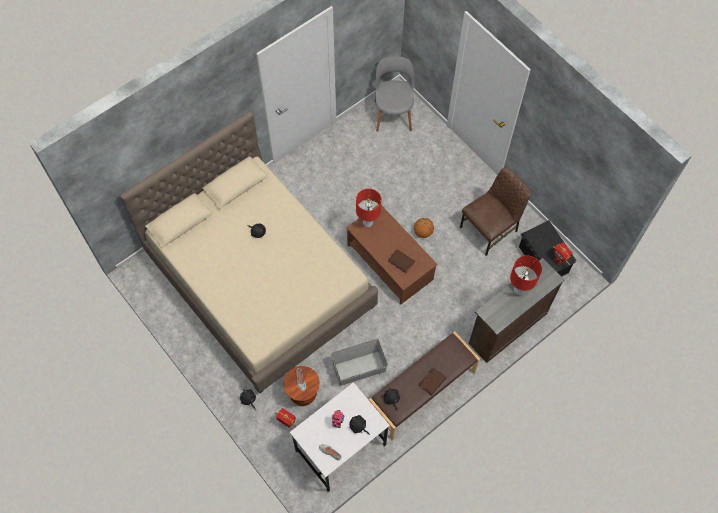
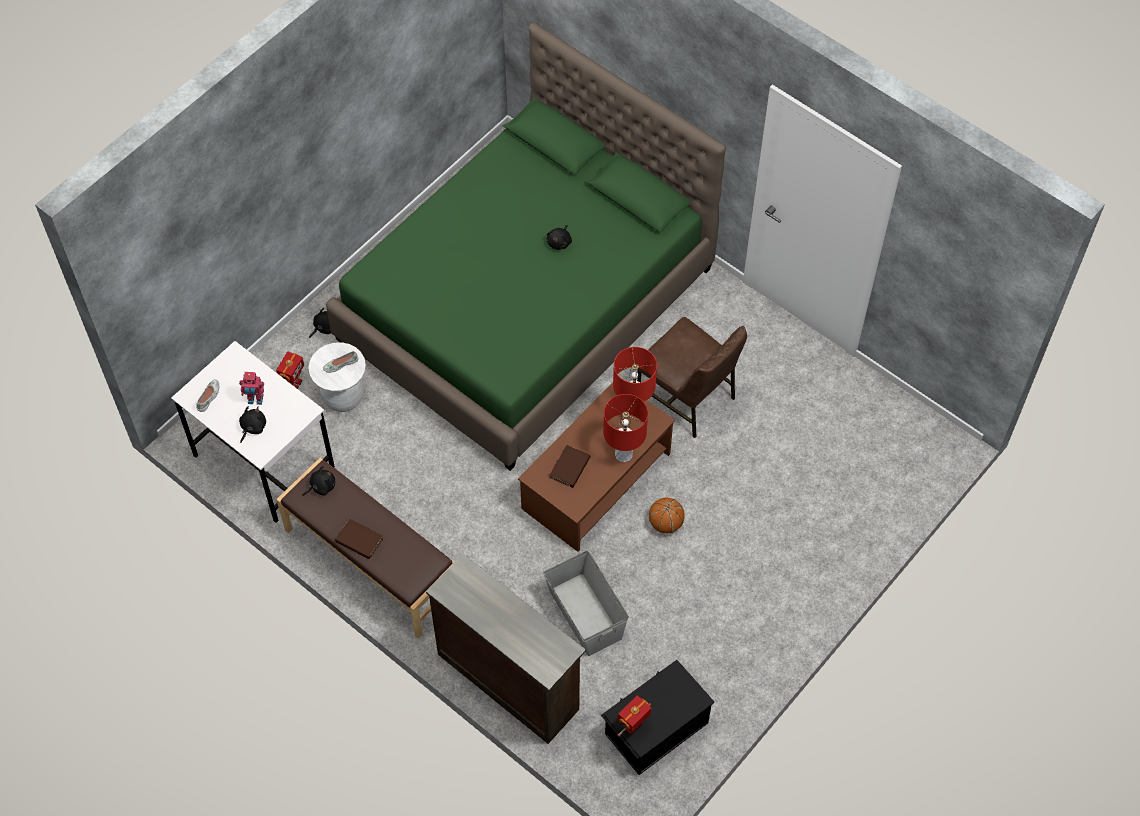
camera: 80 degrees right, 5 degrees down
beige bed [120,111,378,393] -> green bed [326,23,726,471]
brown stool [283,366,320,406] -> white stool [308,342,366,412]
grey storage box [331,339,388,386] -> grey storage box moved to [543,551,629,656]
grey chair [375,56,414,132] -> none
brown chair [460,168,531,256] -> brown chair moved to [637,317,747,438]
red table lamp [510,255,542,295] -> red table lamp moved to [603,394,648,462]

